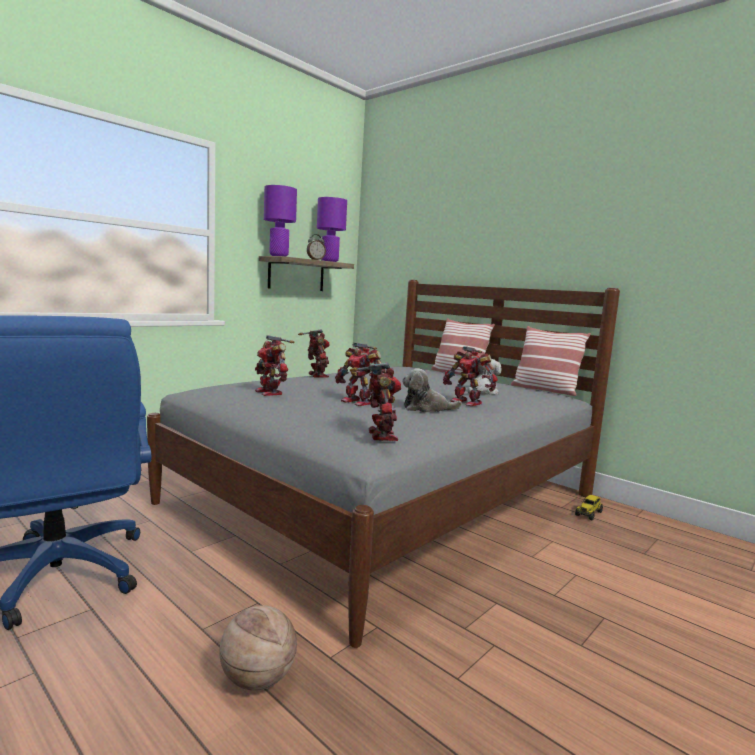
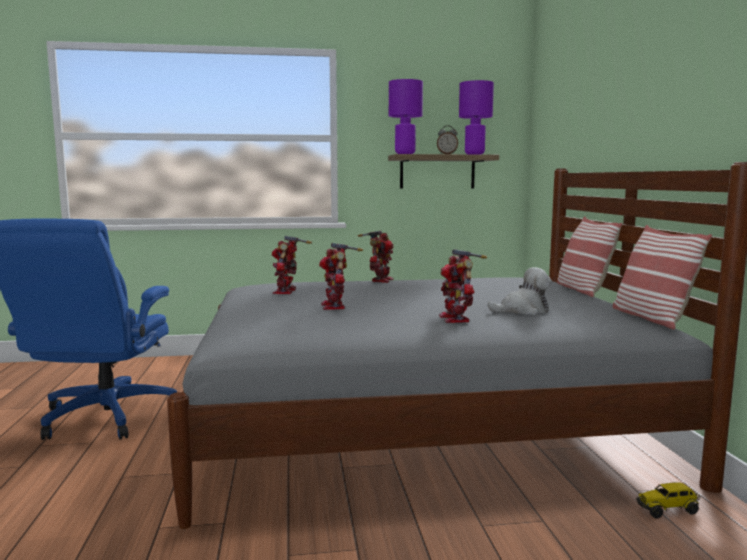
camera: 40 degrees right, 0 degrees up
basketball [219,605,297,691] -> none
toy robot [350,362,401,441] -> none
plush toy [402,368,462,413] -> none

